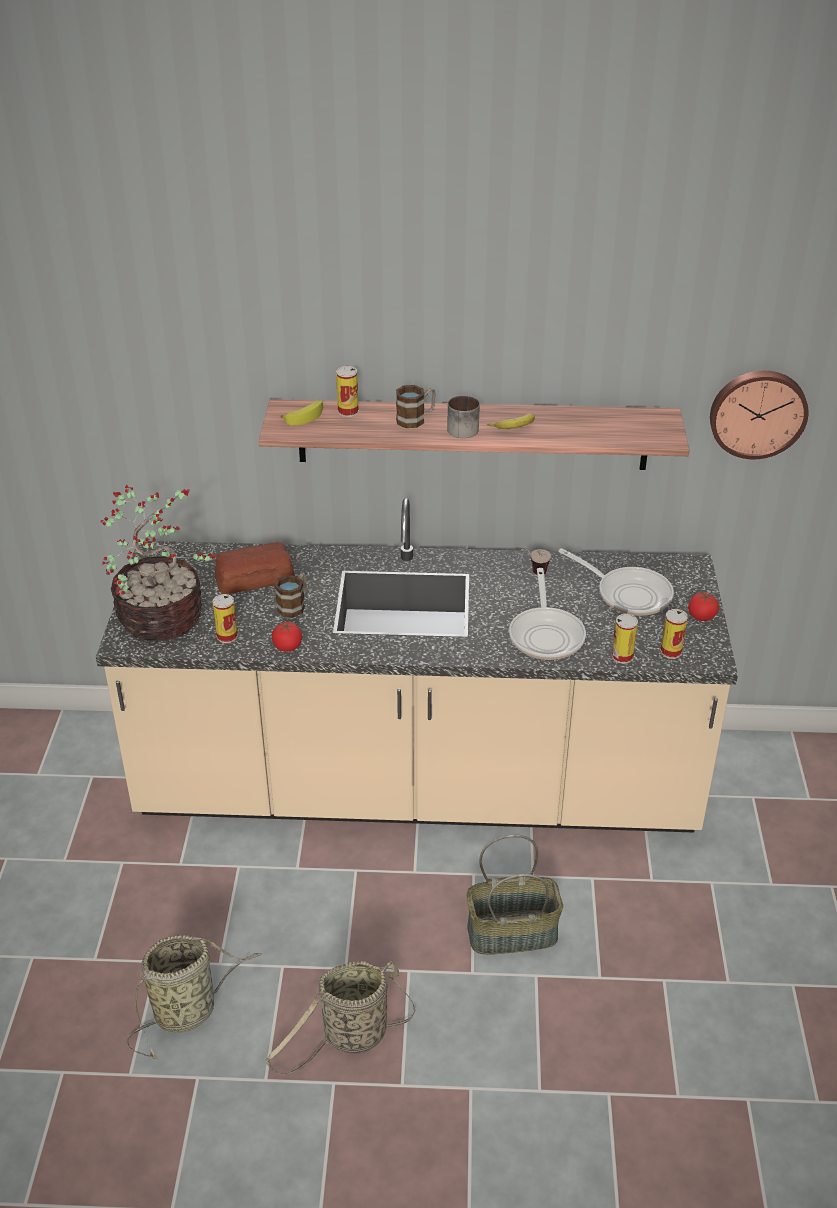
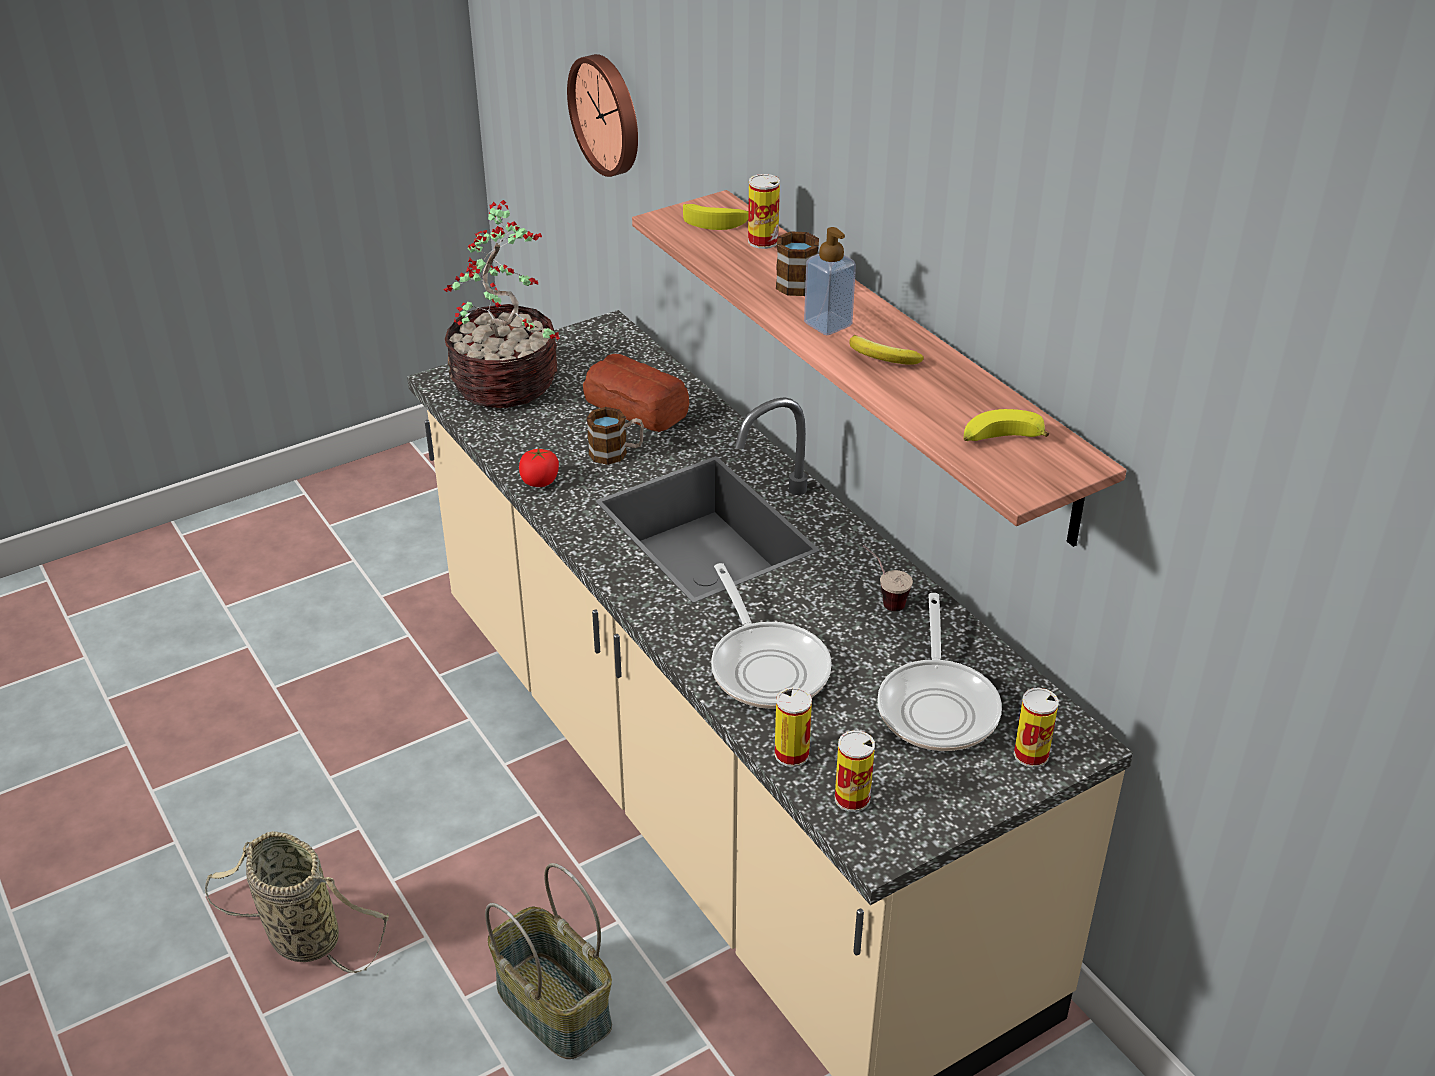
camera: 55 degrees right, 0 degrees up
basket [127,935,262,1059] -> none
can [212,594,238,643] -> can moved to [1014,688,1059,768]
mug [447,396,480,438] -> soap dispenser [804,227,856,335]
frying pan [509,568,586,660] -> frying pan turned 75 degrees counterclockwise [711,563,832,709]
tomato [688,593,719,621] -> none
wall clock [710,371,809,459] -> wall clock moved to [567,54,638,177]
none -> banana [964,409,1049,441]

